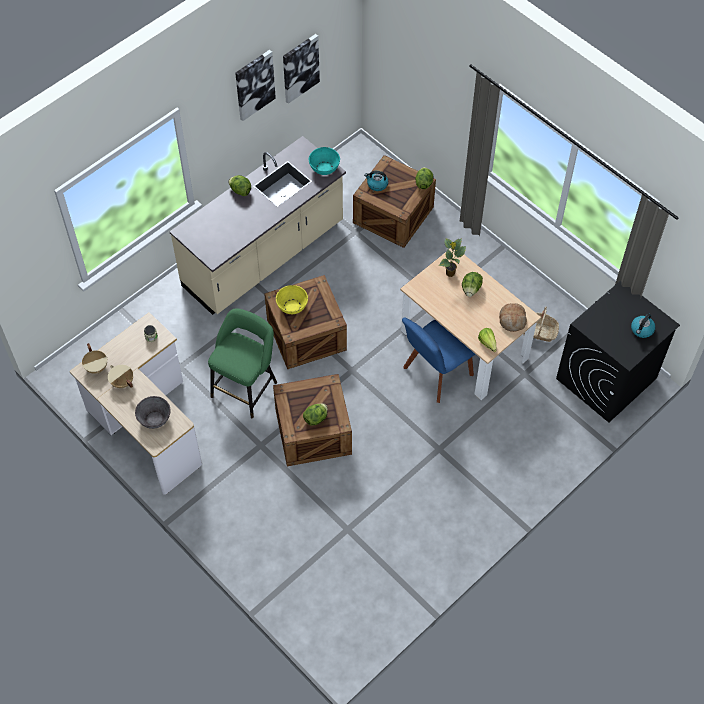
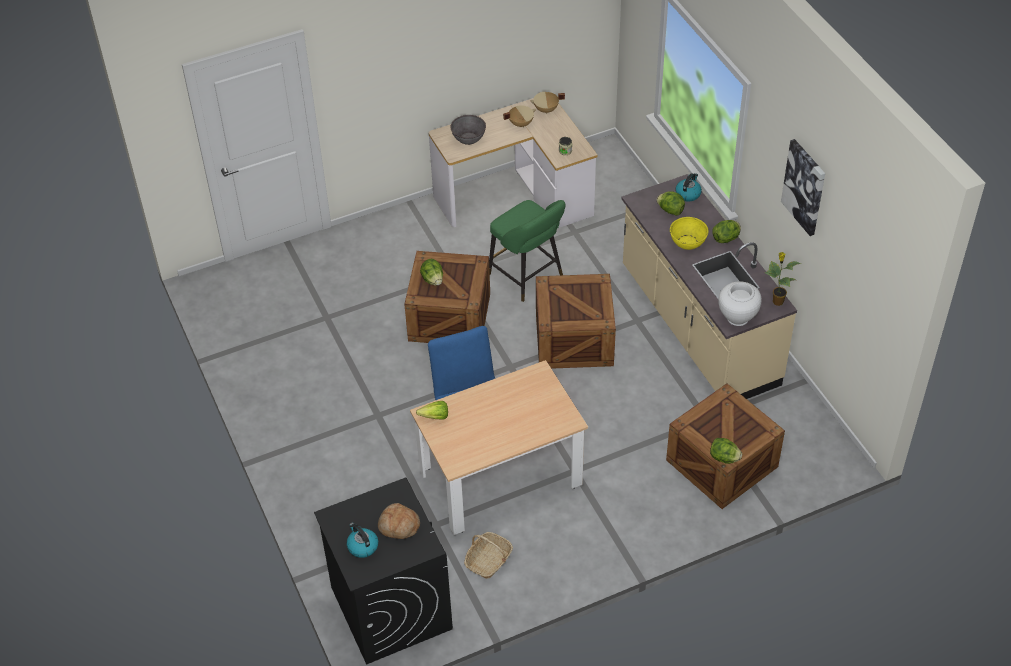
camera: 110 degrees right, 10 degrees down
yellow bowl [276,285,308,314] -> yellow bowl moved to [670,217,709,250]
picture [283,34,320,104] -> none
turquoise bowl [309,147,340,175] -> white vase [718,281,762,326]
kettle [364,171,388,191] -> kettle moved to [675,173,702,202]
potted plant [439,238,466,277] -> potted plant moved to [765,252,801,306]
lettuce [462,272,483,297] -> lettuce moved to [656,191,685,216]
bread [499,303,527,332] -> bread moved to [378,503,420,539]

